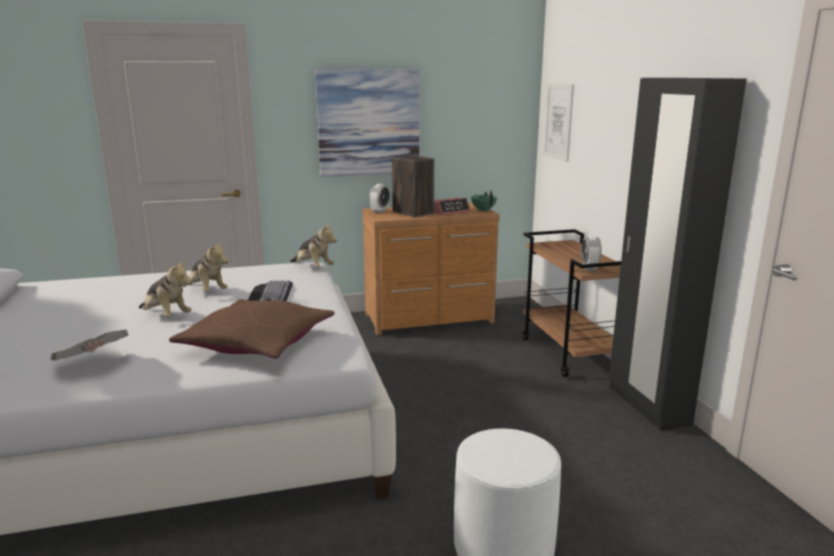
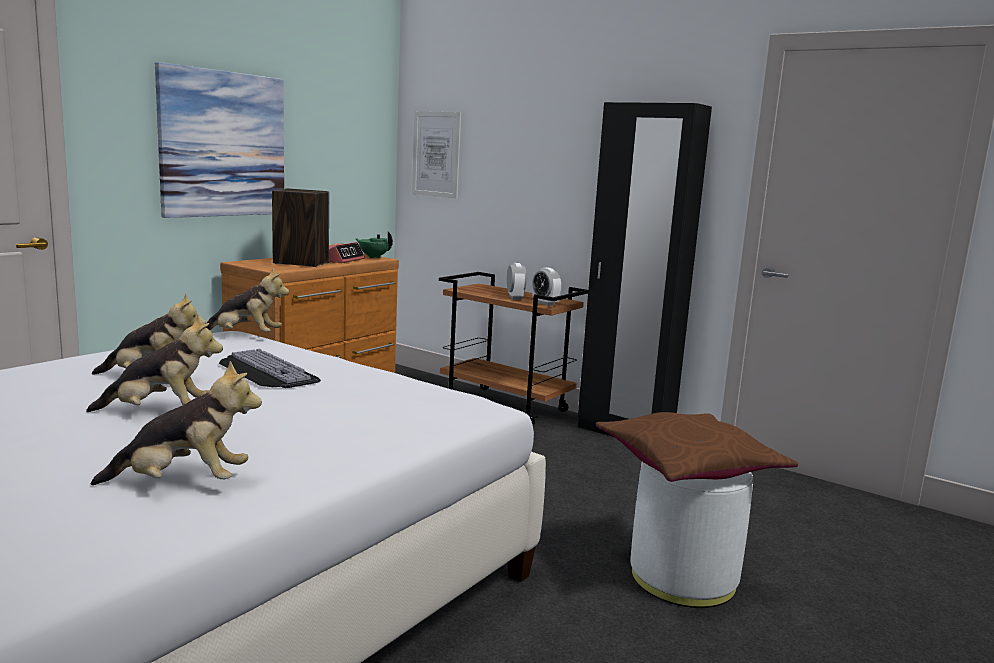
camera: 40 degrees left, 5 degrees down
newspaper [50,330,128,361] -> plush toy [91,361,262,485]
brown pillow [169,299,335,359] -> brown pillow moved to [595,412,798,482]
alarm clock [369,184,390,213] -> alarm clock moved to [506,263,527,300]

